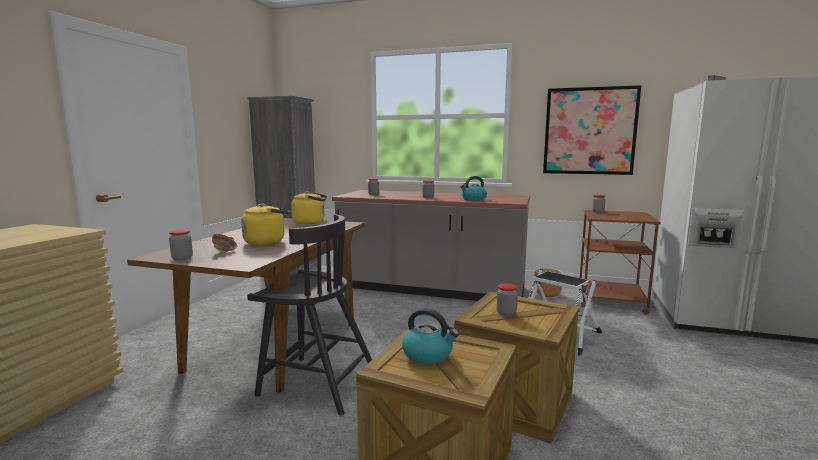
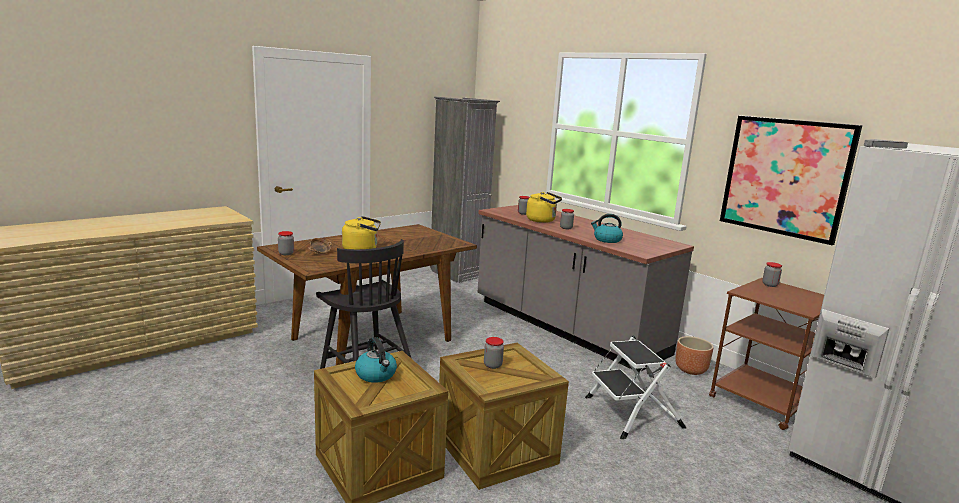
camera: 30 degrees right, 5 degrees up
yellow kettle [291,191,327,224] -> yellow kettle moved to [526,192,562,223]

